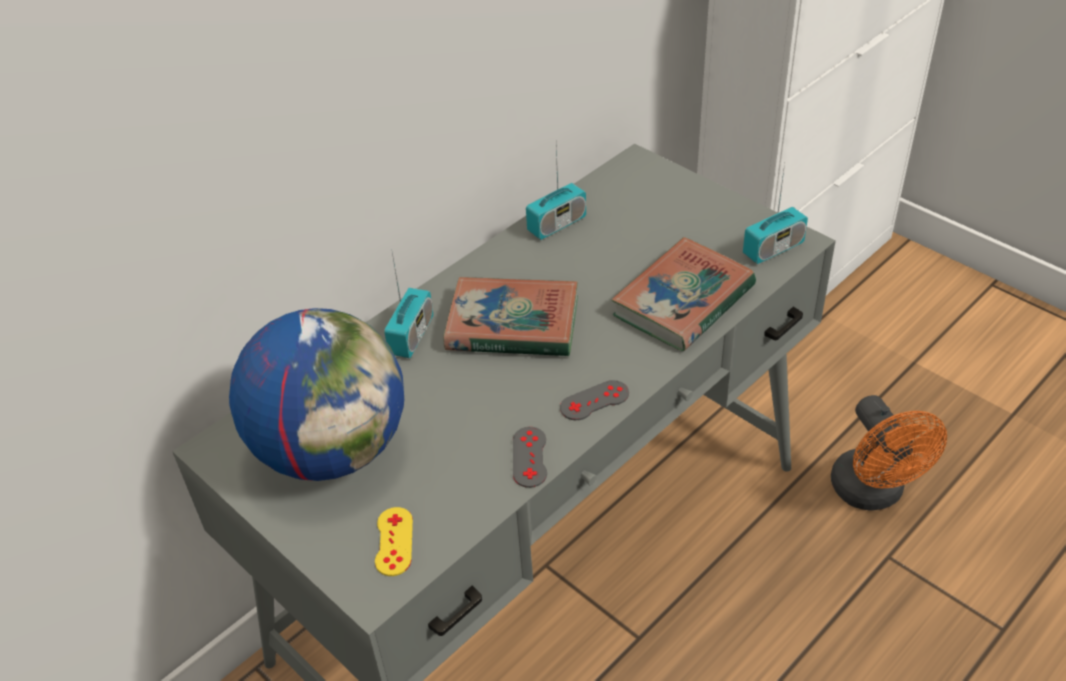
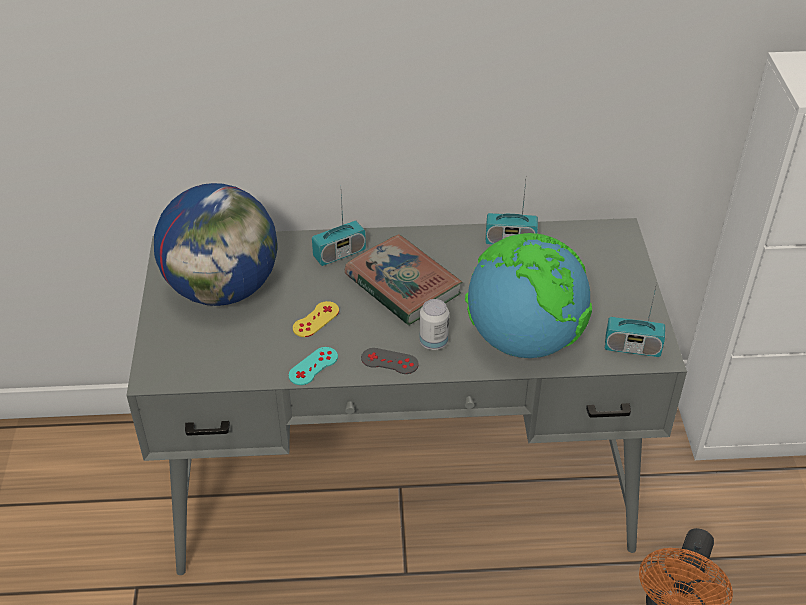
camera: 40 degrees right, 0 degrees up
yellow game controller [375,507,413,576] -> yellow game controller moved to [293,301,339,337]
grey game controller [513,427,547,488] -> turquoise game controller [288,347,338,385]
book [611,237,756,351] -> globe [465,233,592,358]
none -> can [420,299,449,350]

